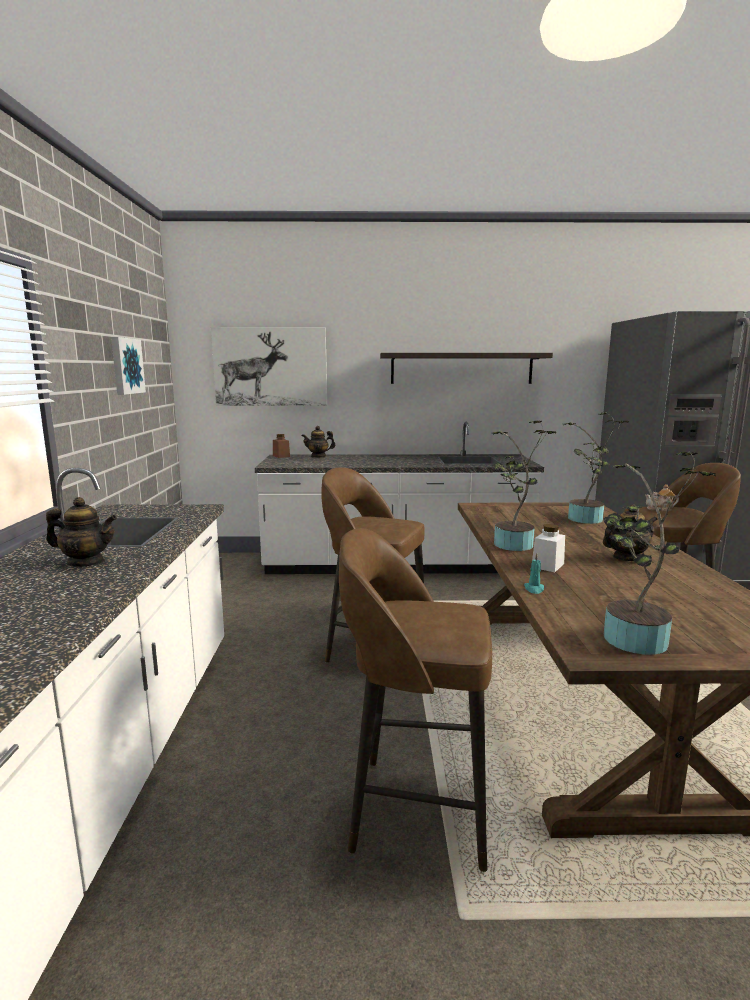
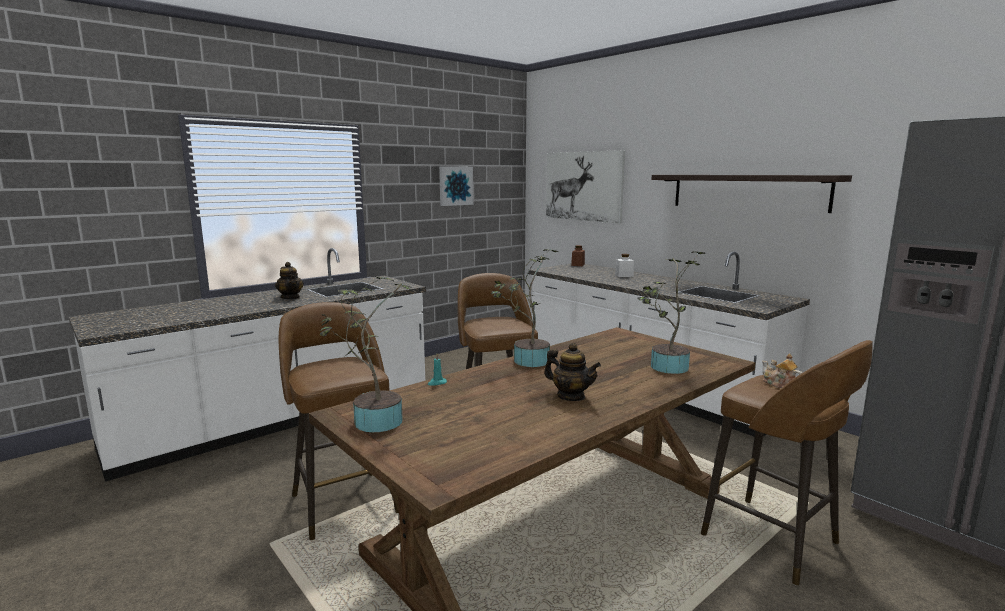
camera: 50 degrees right, 0 degrees up
teapot [302,426,335,458] -> none
white jar [532,524,565,572] -> white jar moved to [615,254,634,277]

